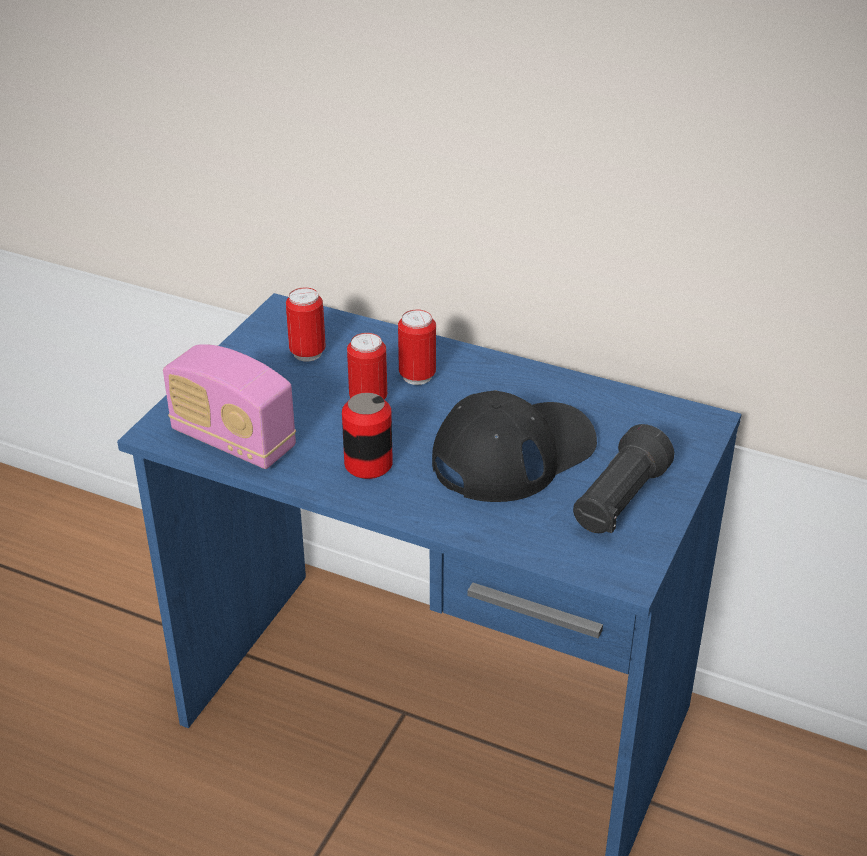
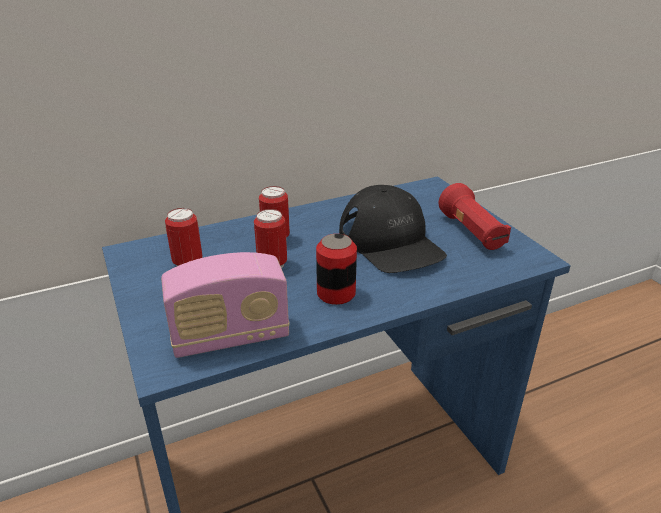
camera: 50 degrees left, 5 degrees down
black cap [432,390,597,502] -> black cap turned 150 degrees clockwise [339,185,447,273]
black flashlight [573,424,674,533] -> red flashlight [439,183,511,250]

